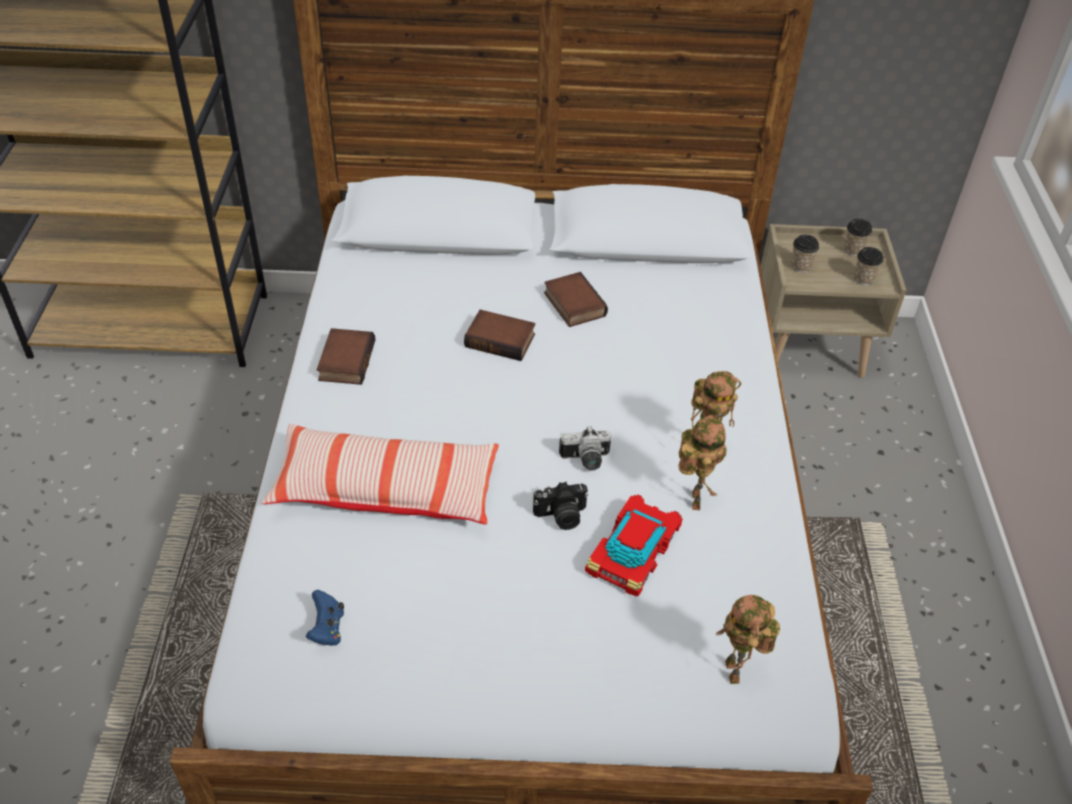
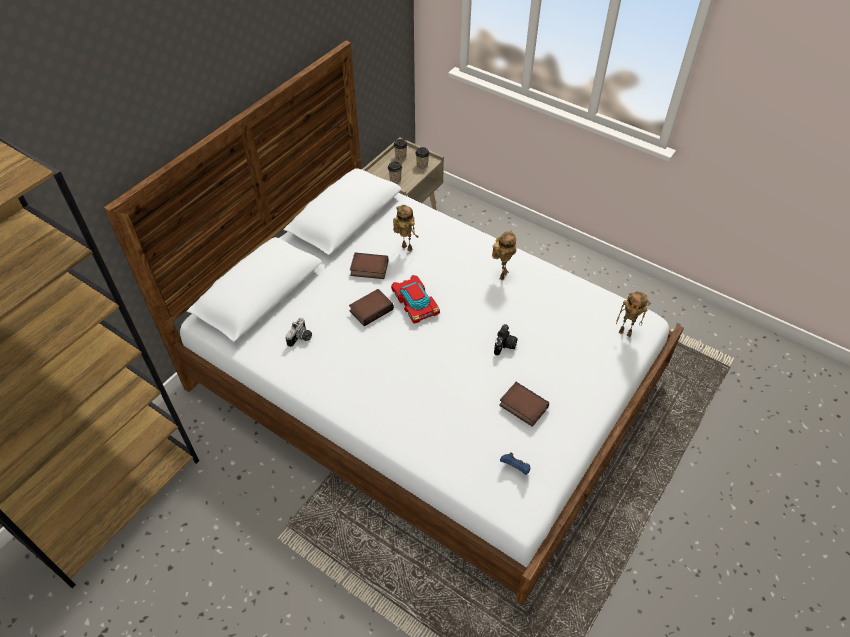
camera: 55 degrees left, 5 degrees up
pillow [262,424,499,525] -> none
book [317,328,376,385] -> book moved to [499,382,549,427]
camera [559,426,611,471] -> camera moved to [286,318,312,347]
toy car [585,494,683,596] -> toy car moved to [391,275,440,324]
toy robot [678,415,727,510] -> toy robot moved to [393,205,419,252]

